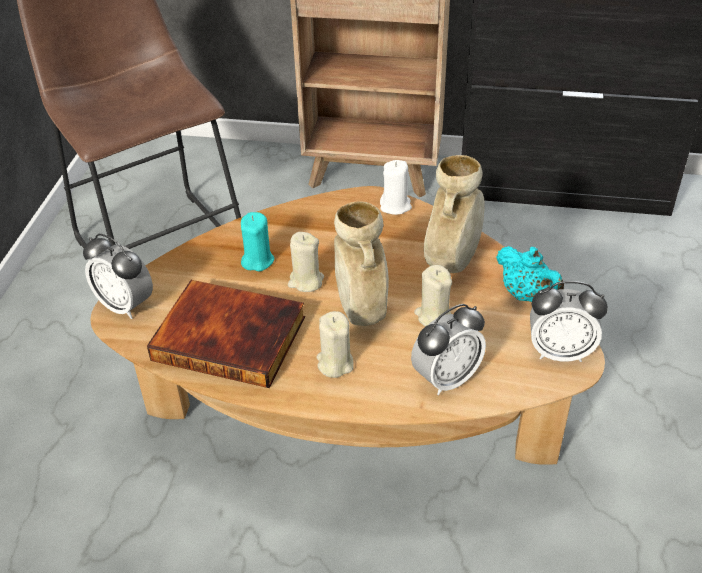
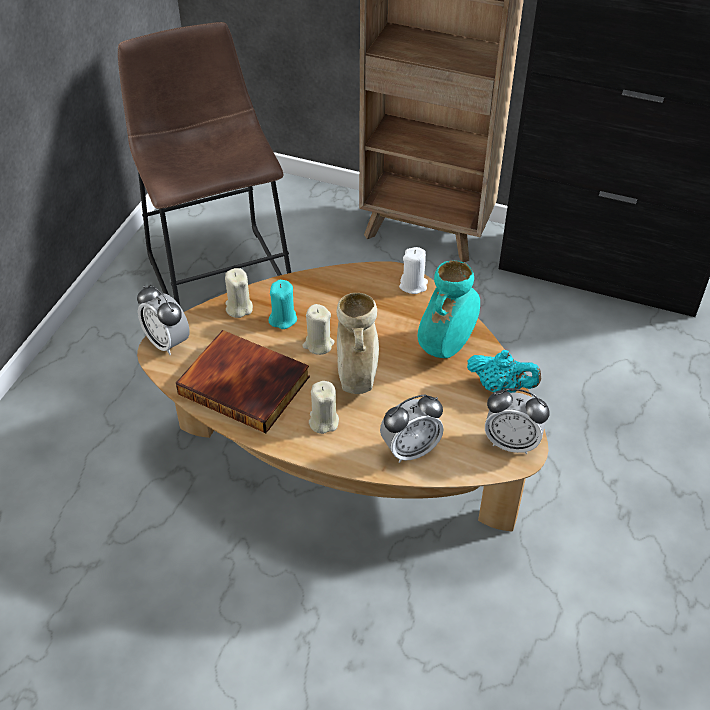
camera: 10 degrees right, 5 degrees up
beige candle [414,265,452,327] -> beige candle moved to [225,268,253,318]
beige vase [424,155,485,273] -> turquoise vase [417,261,480,358]
turquoise teapot [496,246,564,302] -> turquoise teapot turned 45 degrees counterclockwise [467,350,541,393]

